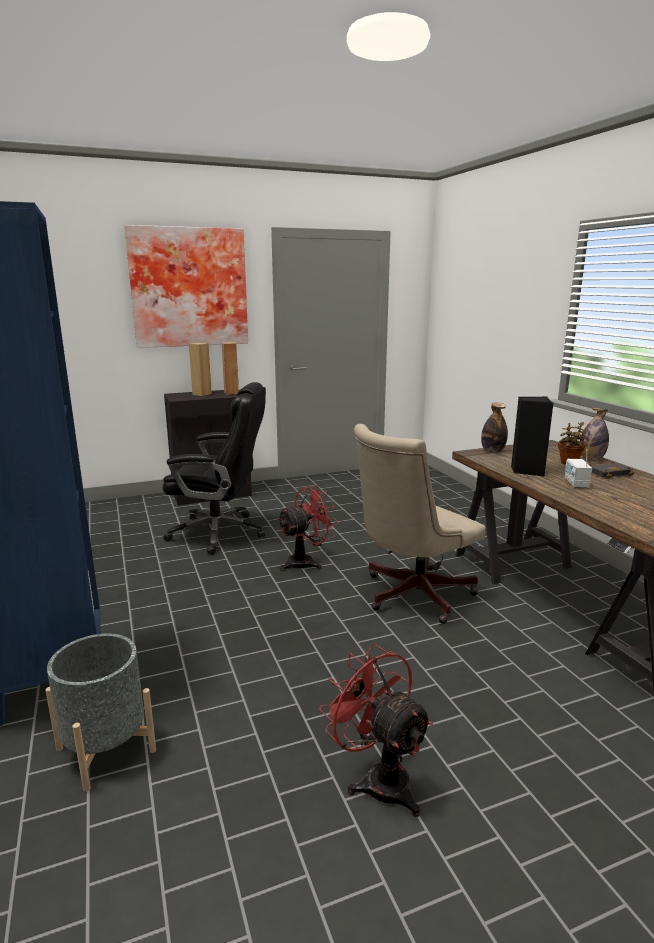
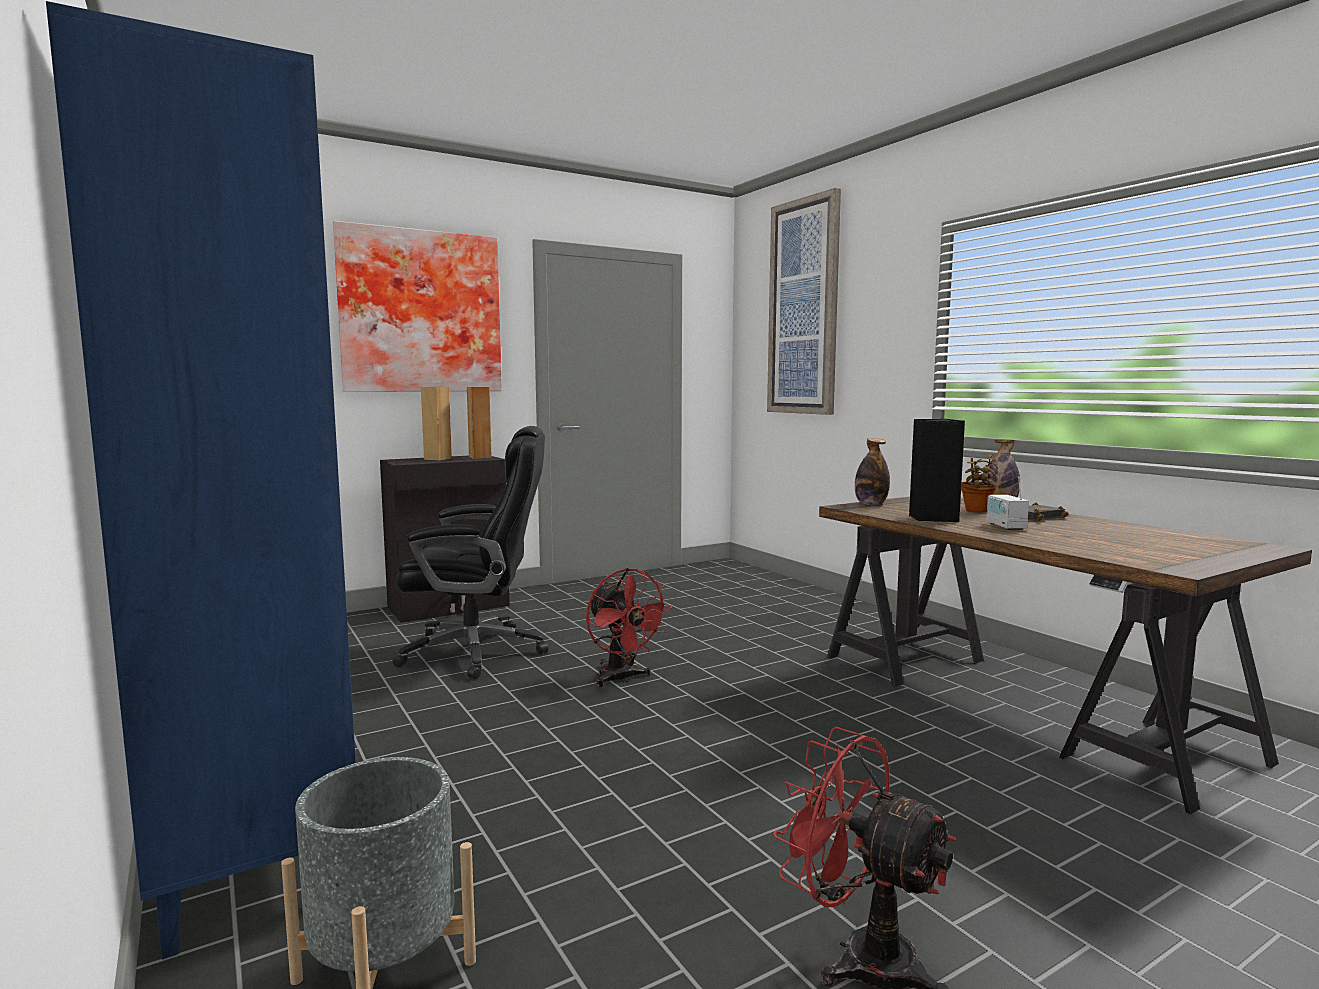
camera: 10 degrees left, 10 degrees down
red fan [277,485,339,571] -> red fan turned 105 degrees clockwise [586,568,672,687]
beige office chair [354,424,485,624] -> none
none -> picture [767,188,841,415]

